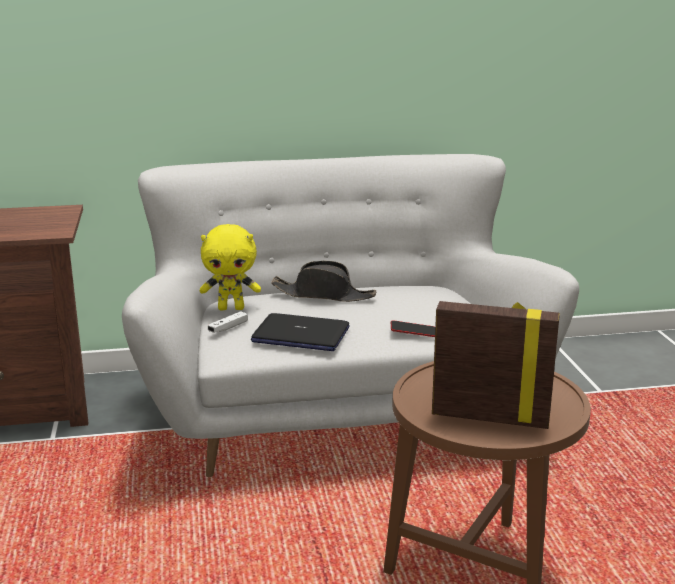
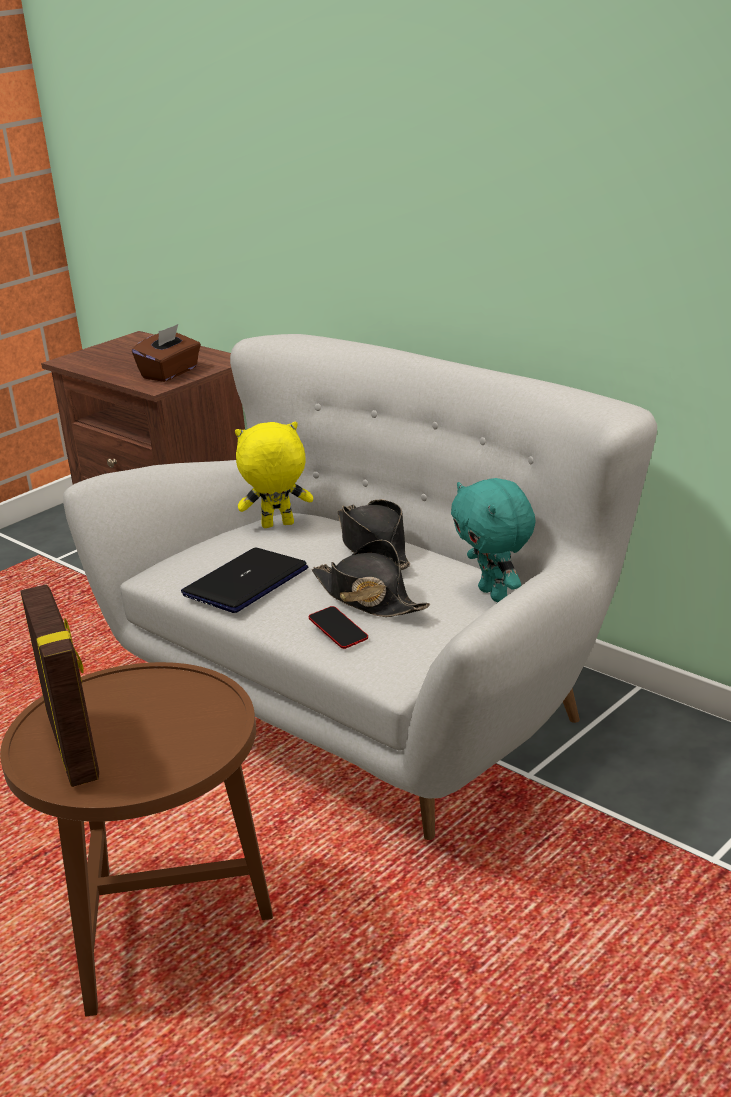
camera: 55 degrees right, 5 degrees up
yellow plush toy [200,224,261,310] -> yellow plush toy turned 120 degrees clockwise [235,422,313,528]
white game controller [208,311,248,333] -> none
laptop [251,313,350,351] -> laptop turned 60 degrees clockwise [181,548,308,613]
none -> brown tissue box [132,324,201,382]
none -> black hat [312,540,430,617]
none -> turquoise plush toy [451,478,536,602]

